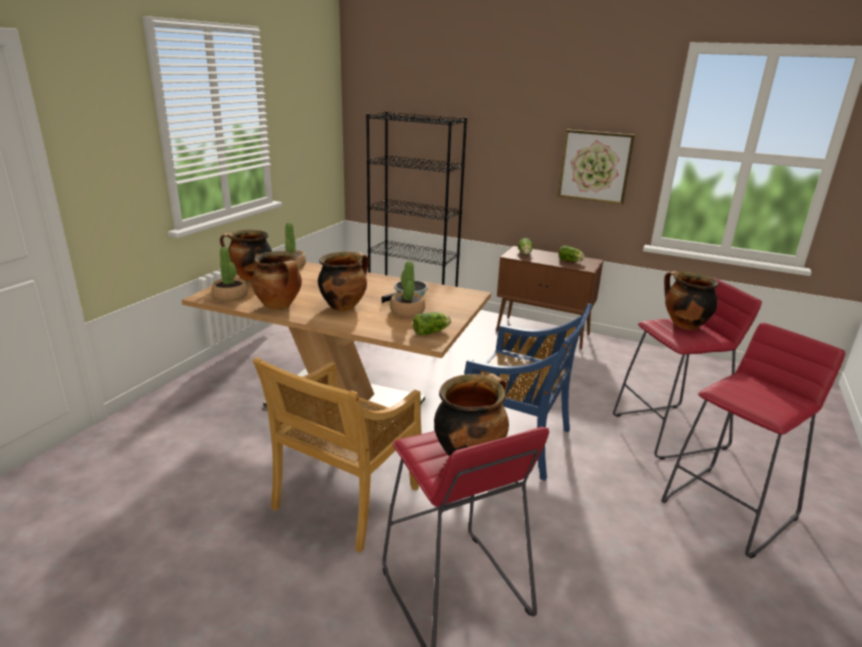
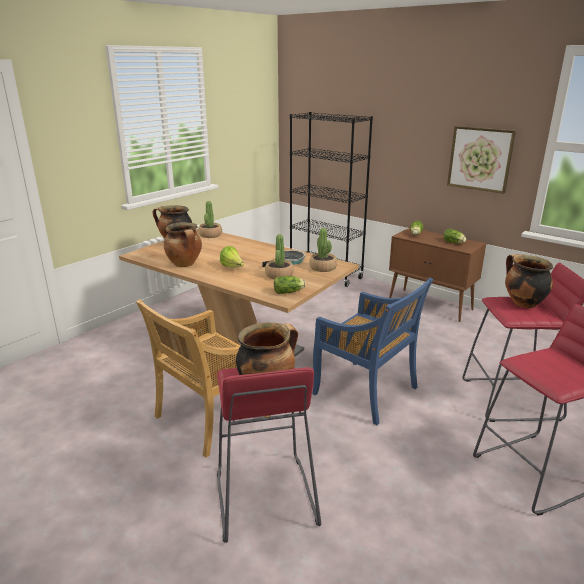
camera: 15 degrees right, 0 degrees up
potted plant [212,247,248,302] -> potted plant moved to [309,228,337,272]
cooking pot [318,252,369,311] -> lettuce [220,246,244,268]

